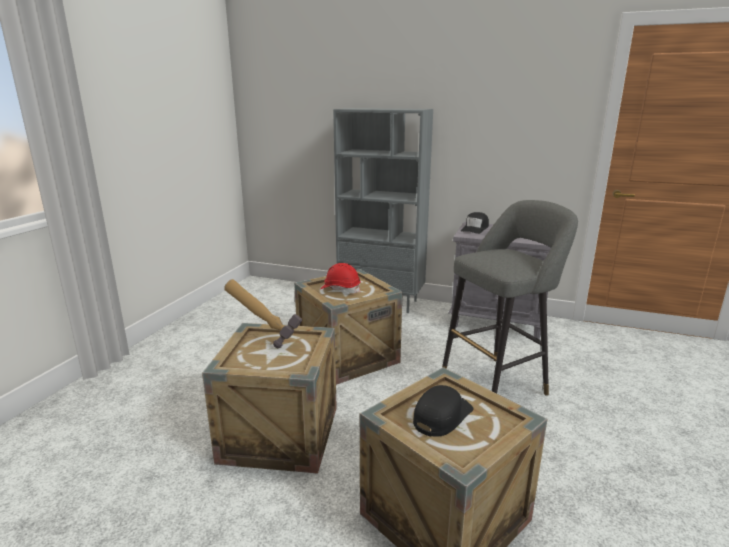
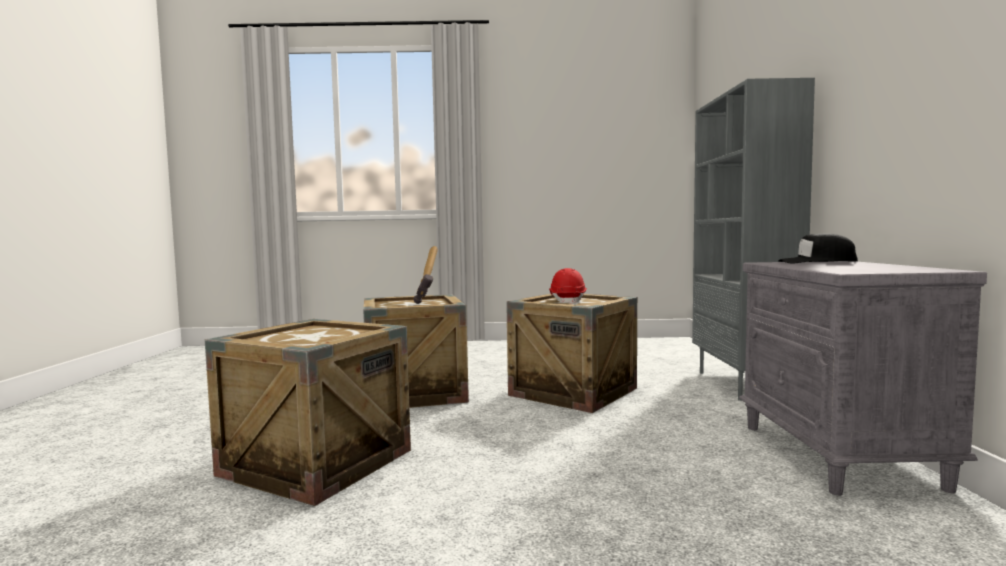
camera: 70 degrees right, 15 degrees down
black cap [413,385,474,437] -> none
grey stool [442,200,578,396] -> none

